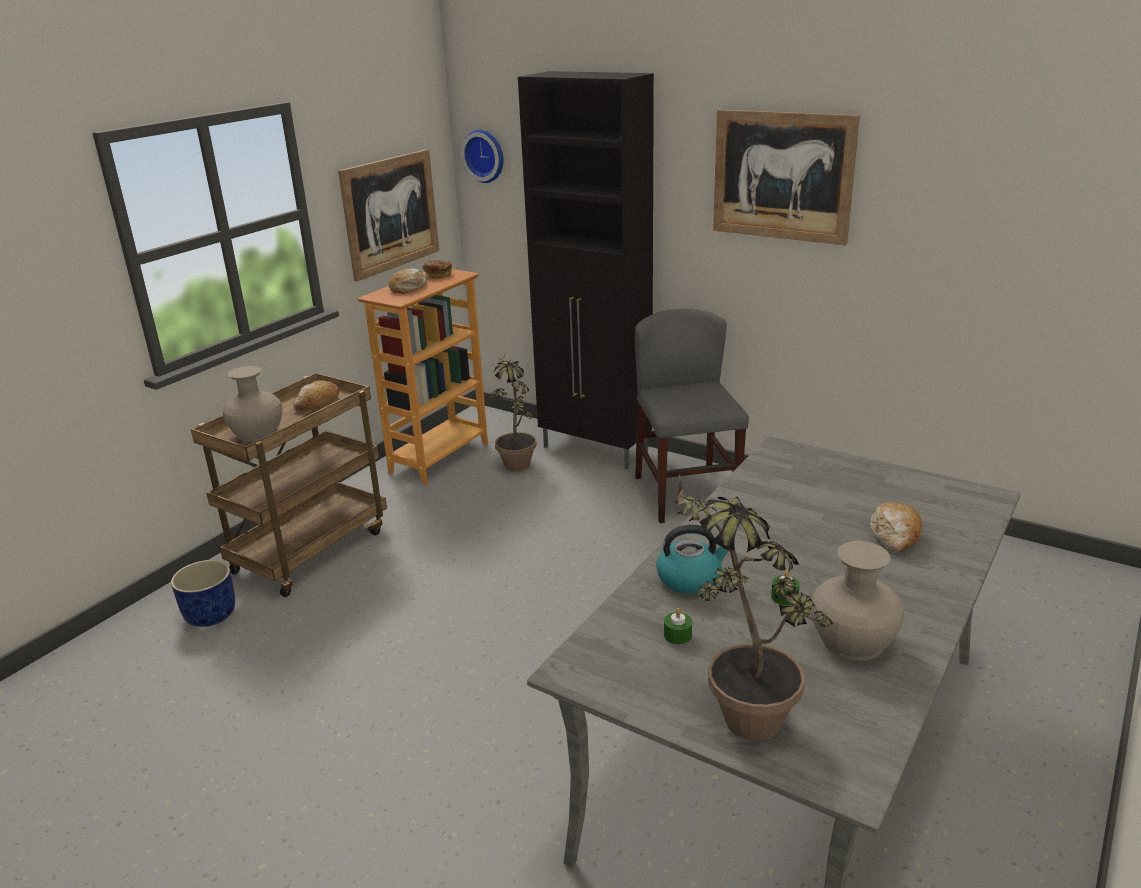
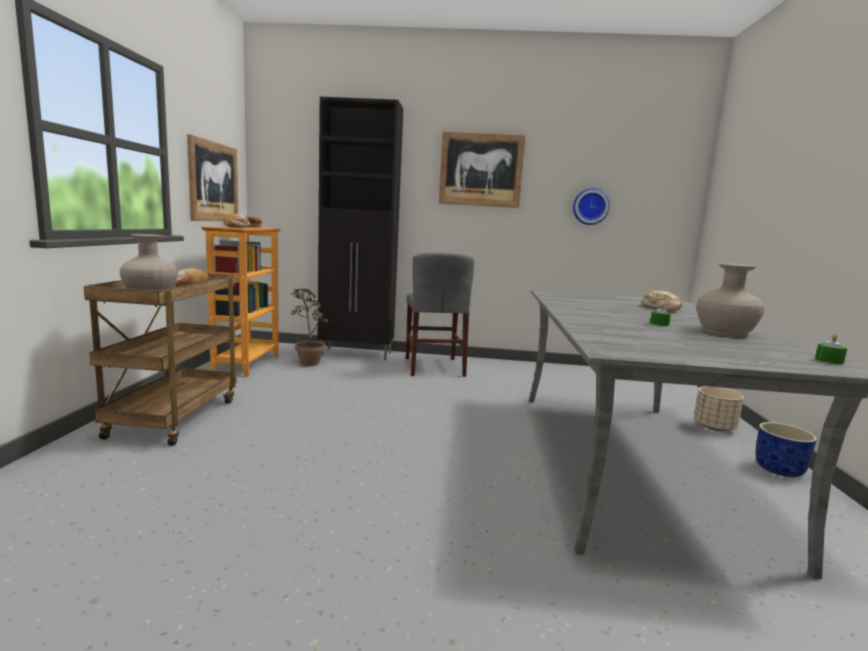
camera: 30 degrees left, 15 degrees down
blue planter [171,560,235,627] -> blue planter moved to [755,422,817,477]
wall clock [461,129,503,183] -> wall clock moved to [573,188,610,225]
grey chair [635,309,749,523] -> grey chair turned 150 degrees counterclockwise [406,253,474,377]
kettle [657,525,729,594] -> none
green candle [664,608,692,645] -> green candle moved to [815,334,848,364]
potted plant [675,472,833,741] -> none
none -> beige planter [694,386,744,431]

